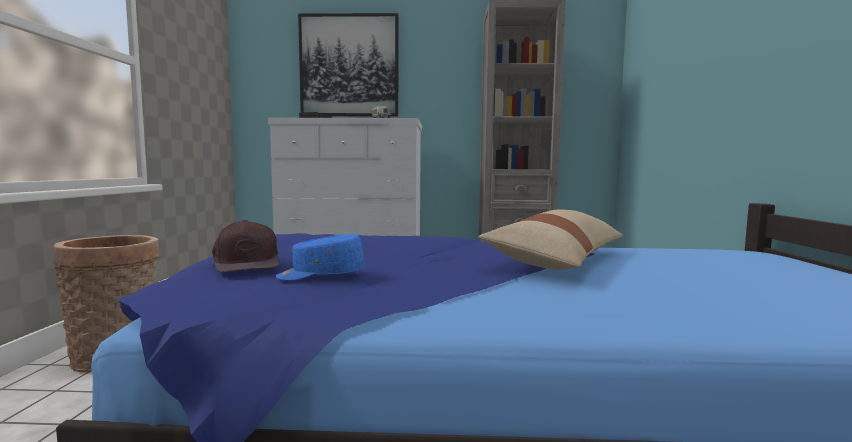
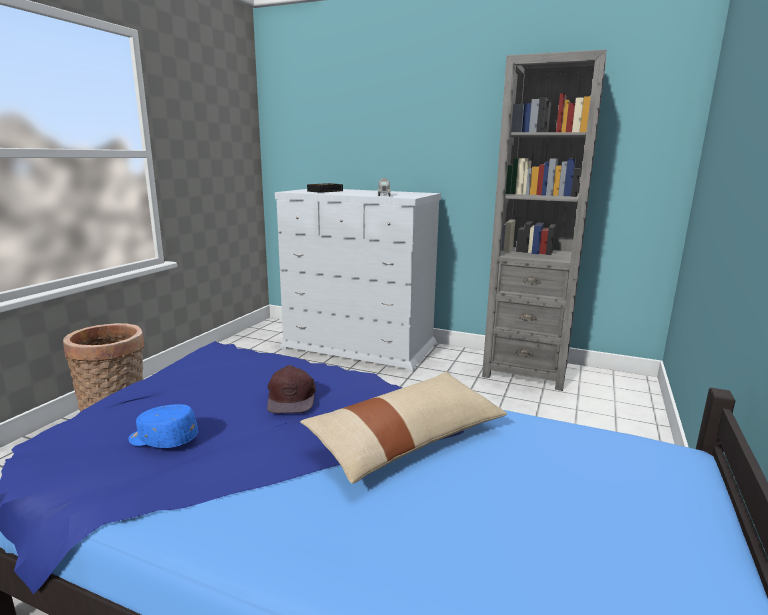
camera: 20 degrees right, 10 degrees up
brown cap [212,220,280,272] -> brown cap moved to [267,365,316,413]
picture [298,13,398,117] -> none

